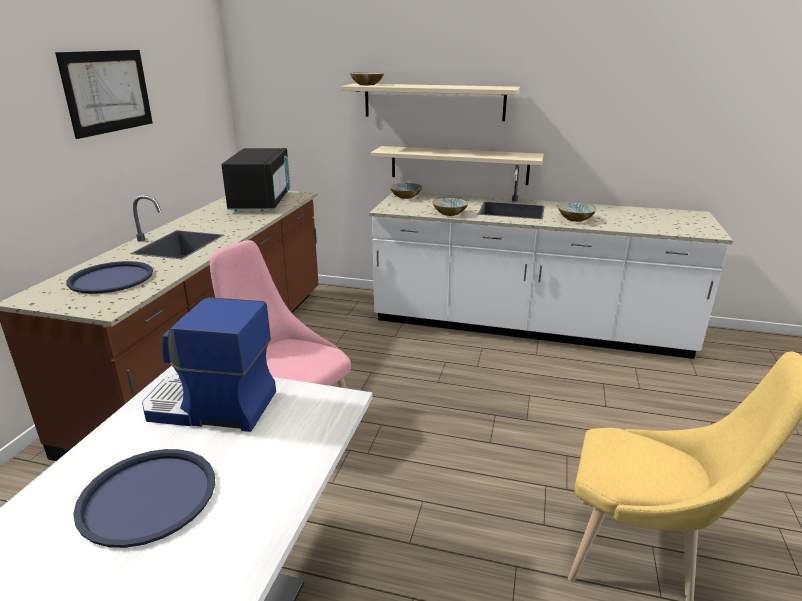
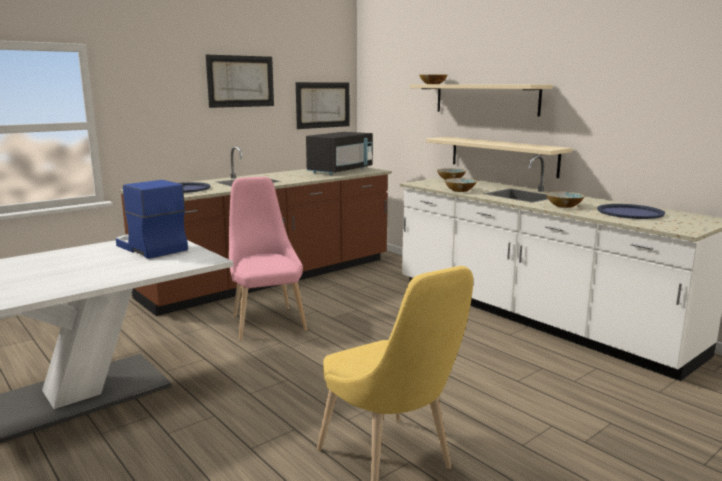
camera: 35 degrees right, 10 degrees down
blue tray [73,449,215,548] -> blue tray moved to [597,204,665,219]
none -> picture [296,82,350,129]

